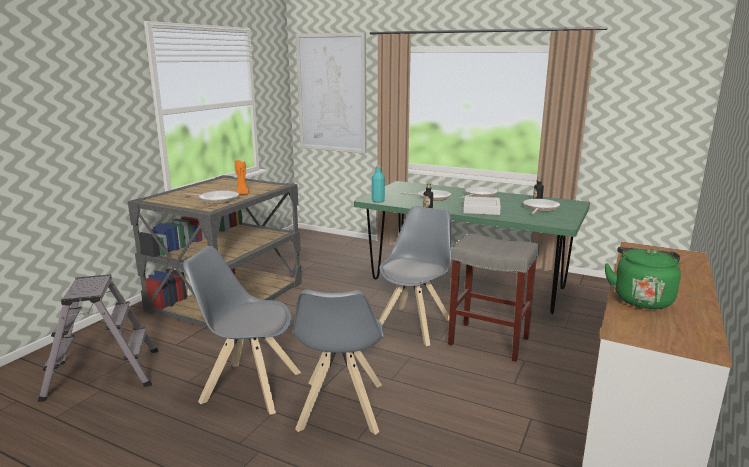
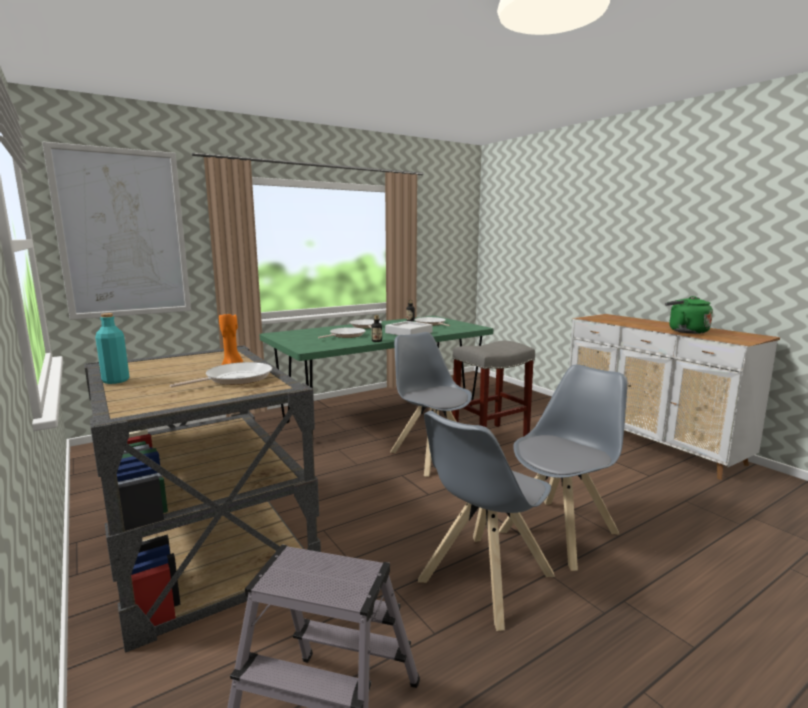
camera: 60 degrees left, 5 degrees down
grey chair [293,290,384,435] -> grey chair turned 75 degrees counterclockwise [499,364,628,571]
turquoise bottle [372,166,385,203] -> turquoise bottle moved to [95,313,129,384]

